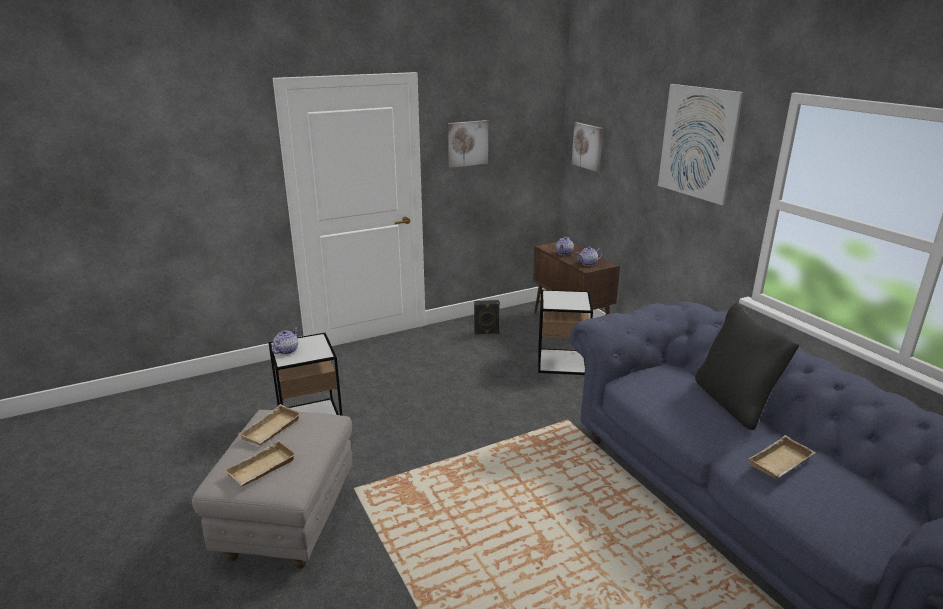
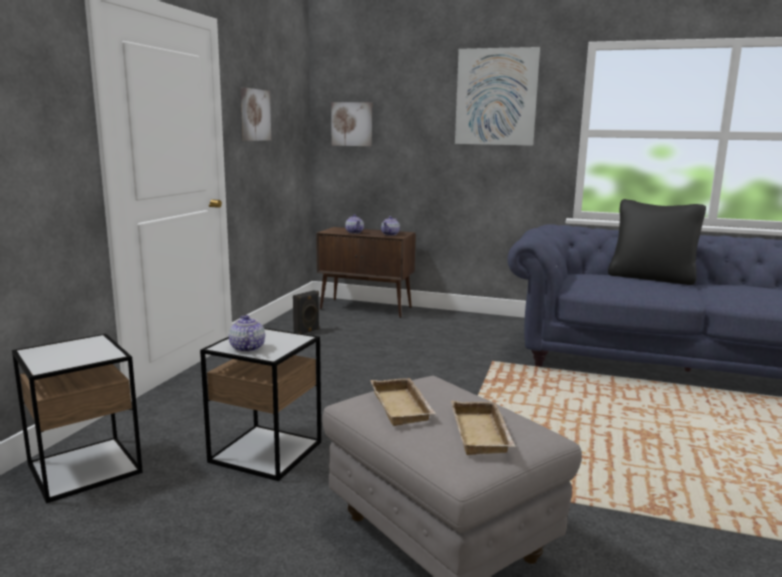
camera: 45 degrees left, 10 degrees down
side table [538,290,593,375] -> side table moved to [12,334,143,504]
beige tray [748,435,816,478] -> none

